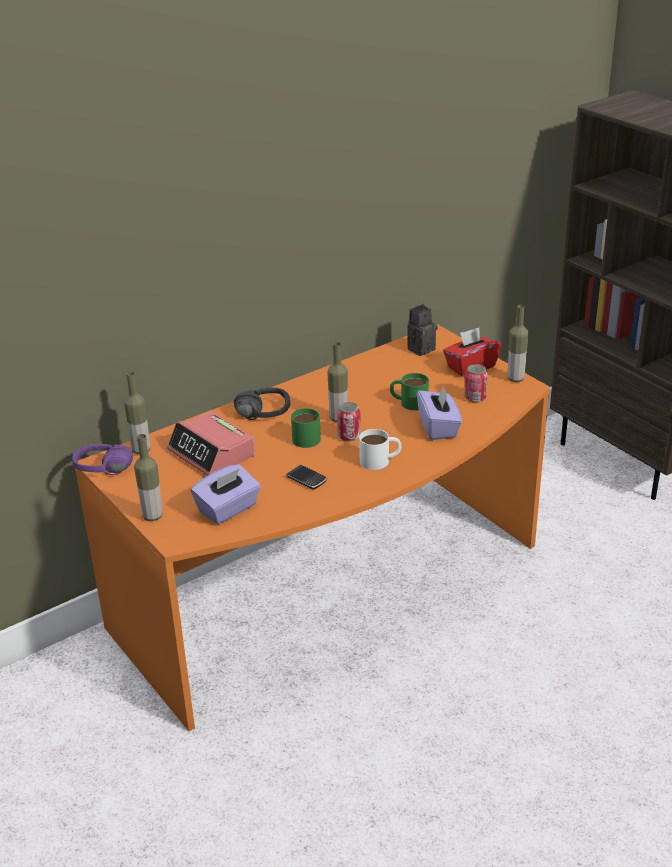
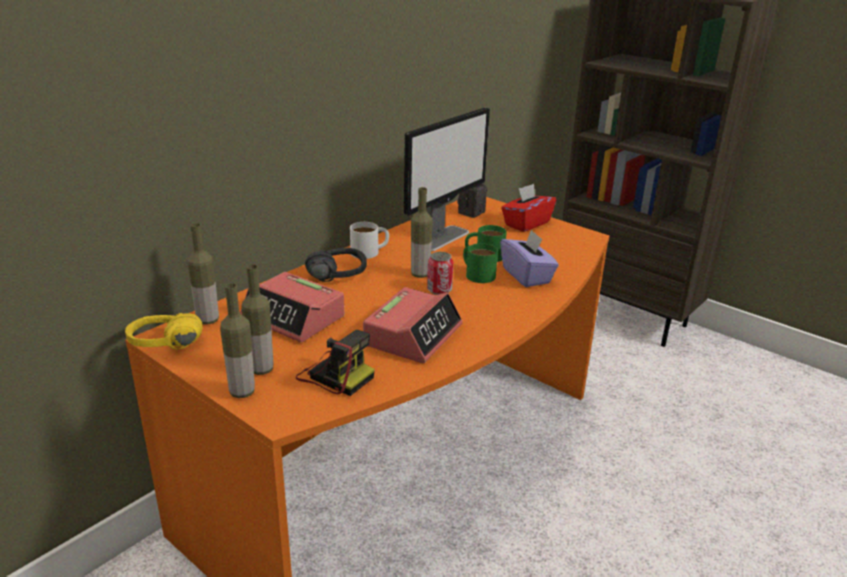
camera: 15 degrees left, 5 degrees down
purple headphones [72,444,133,475] -> yellow headphones [125,313,203,349]
purple tissue box [191,464,261,524] -> camera [296,330,375,396]
phone [286,465,327,490] -> alarm clock [363,287,463,363]
green mug [291,408,321,448] -> green mug moved to [463,243,498,283]
white mug [359,429,401,470] -> white mug moved to [350,222,389,259]
can [464,364,488,402] -> none
bottle [508,305,529,382] -> bottle moved to [241,264,273,375]
none -> monitor [404,108,490,252]

